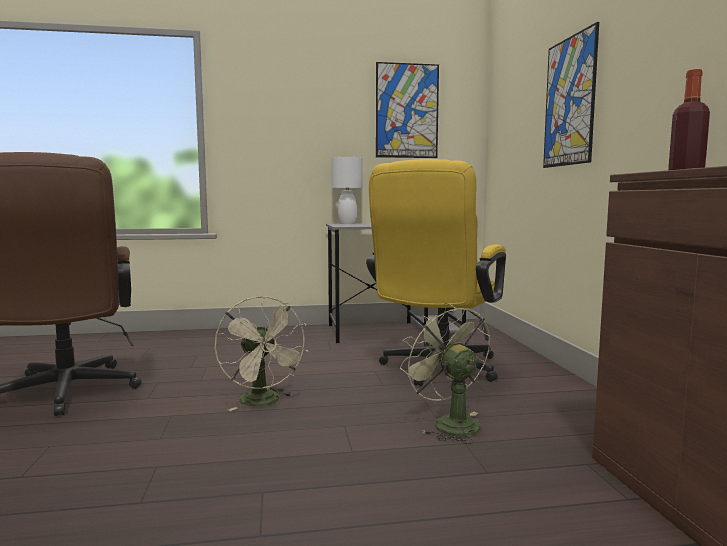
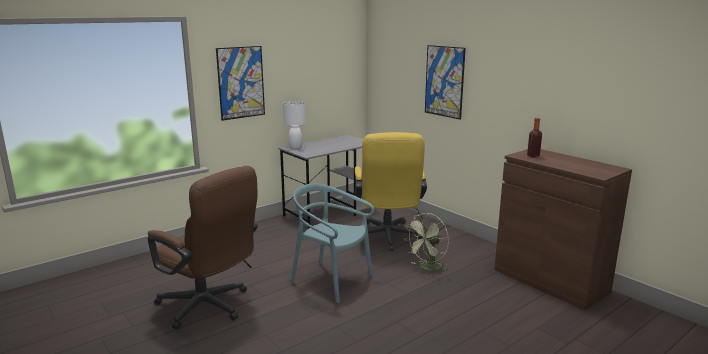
camera: 30 degrees left, 10 degrees up
beige fan [215,296,308,411] -> turquoise chair [290,183,375,303]
picture [376,62,439,158] -> picture moved to [216,46,265,121]
green fan [400,303,490,444] -> green fan turned 75 degrees counterclockwise [404,213,449,274]

